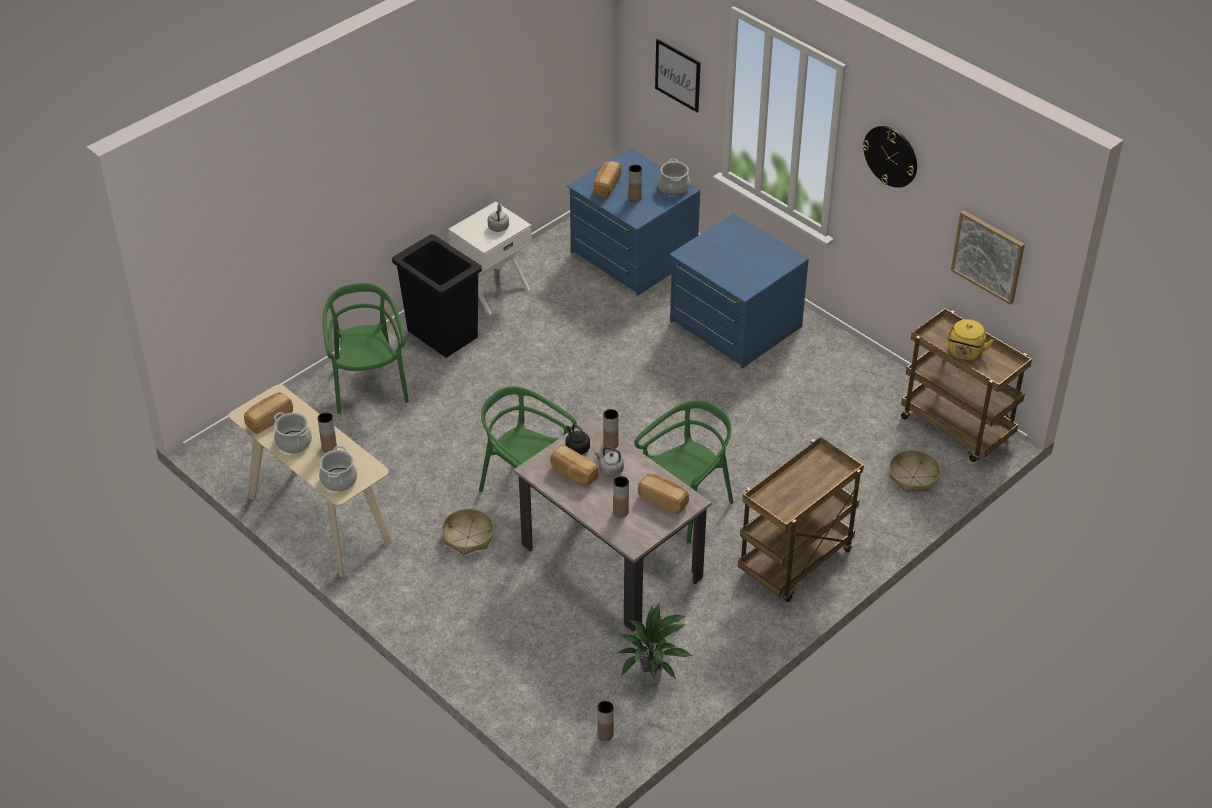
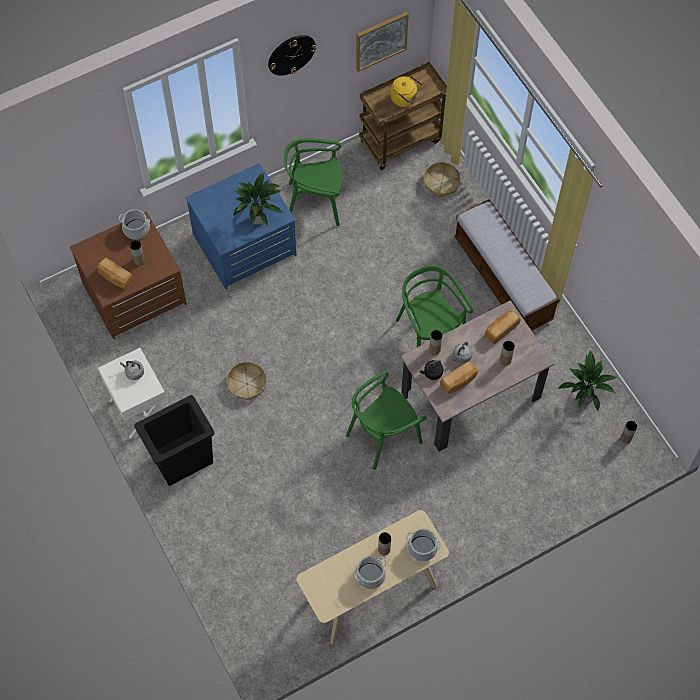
camera: 75 degrees left, 20 degrees up
bread [244,392,293,434] -> none
green chair [323,283,409,414] -> green chair moved to [284,139,342,226]
basket [441,508,494,555] -> basket moved to [227,362,267,401]
blue dresser [567,148,701,296] -> brown dresser [70,212,187,340]
picture [655,38,701,113] -> none
brown cart [738,436,864,602] -> bench [454,199,560,331]
none -> potted plant [232,172,282,226]

